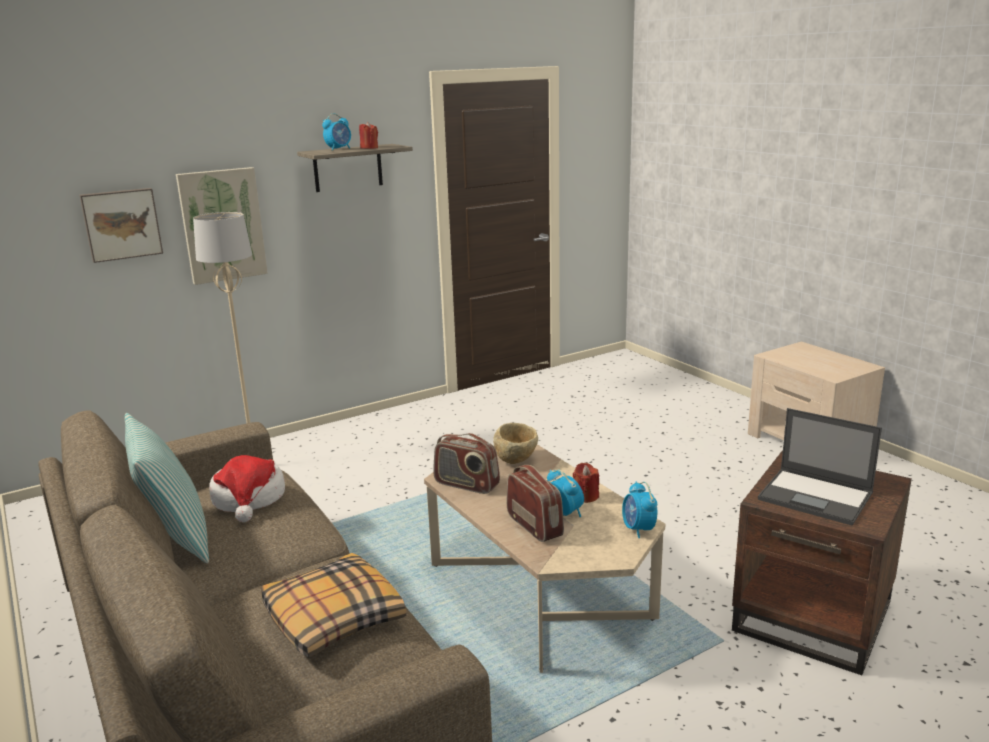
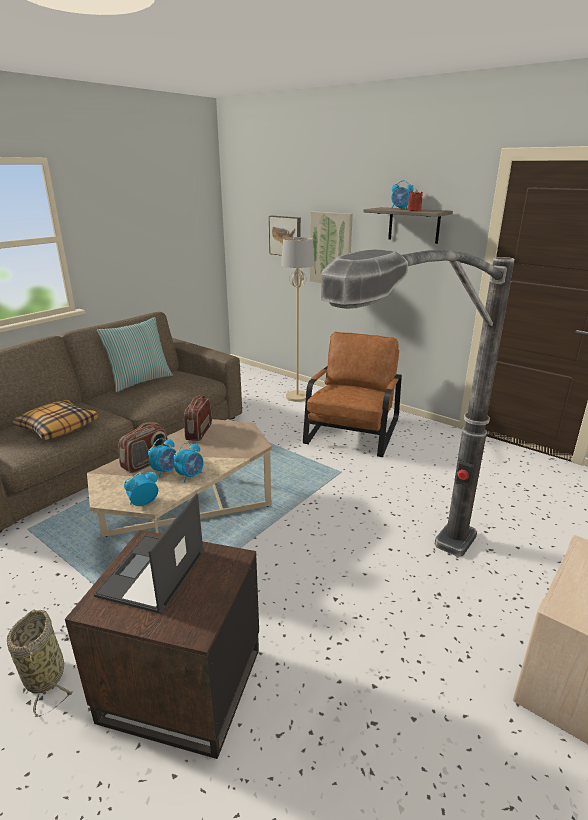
camera: 70 degrees right, 5 degrees up
hat [209,455,285,522] -> none
beige bowl [493,423,538,464] -> none
red candle [573,463,599,503] -> alarm clock [173,443,204,482]
none -> basket [7,610,74,717]
none -> brown armchair [303,332,402,457]
none -> floor lamp [321,249,514,557]

